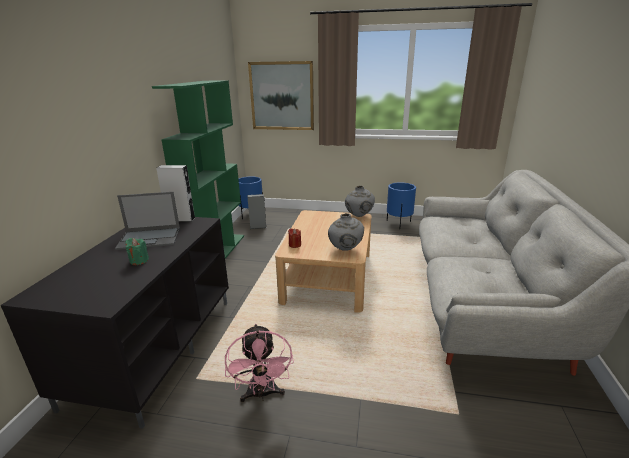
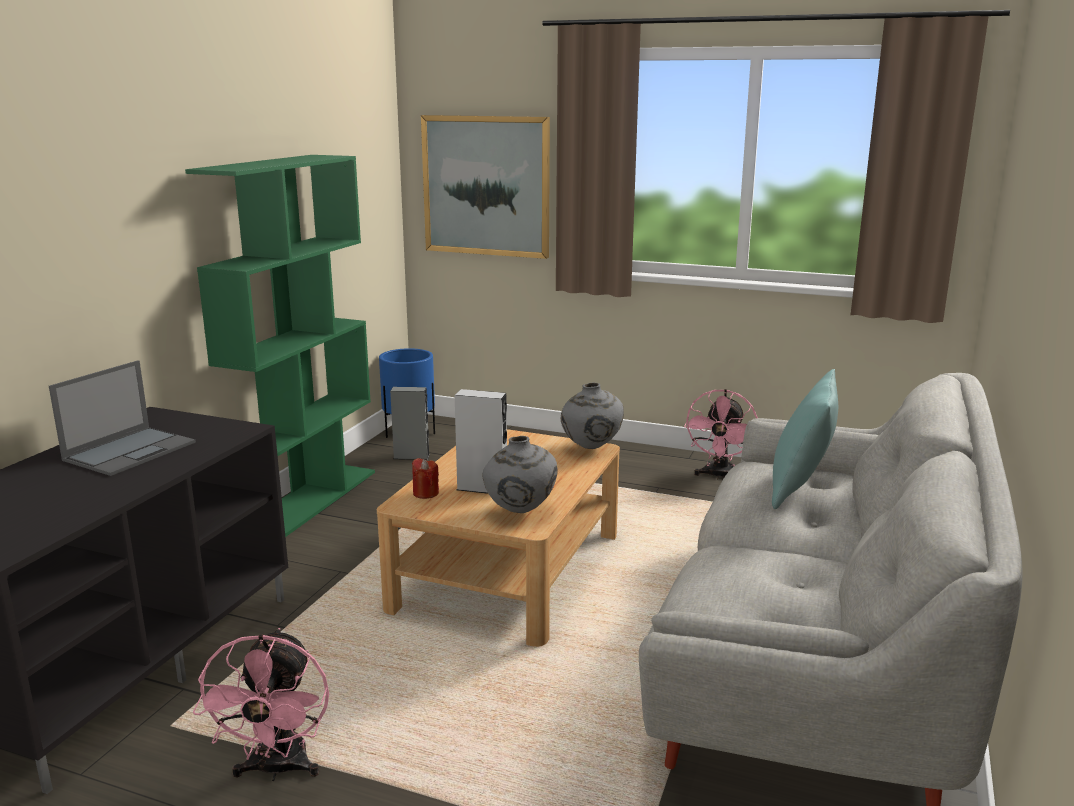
camera: 10 degrees right, 5 degrees down
laptop [115,192,180,250] -> laptop turned 60 degrees counterclockwise [49,360,196,476]
green candle [125,238,149,265] -> none
grey speaker [156,165,195,222] -> grey speaker moved to [455,389,507,494]
blue planter [387,182,416,230] -> pink fan [684,389,758,480]
none -> turquoise pillow [772,369,838,509]

